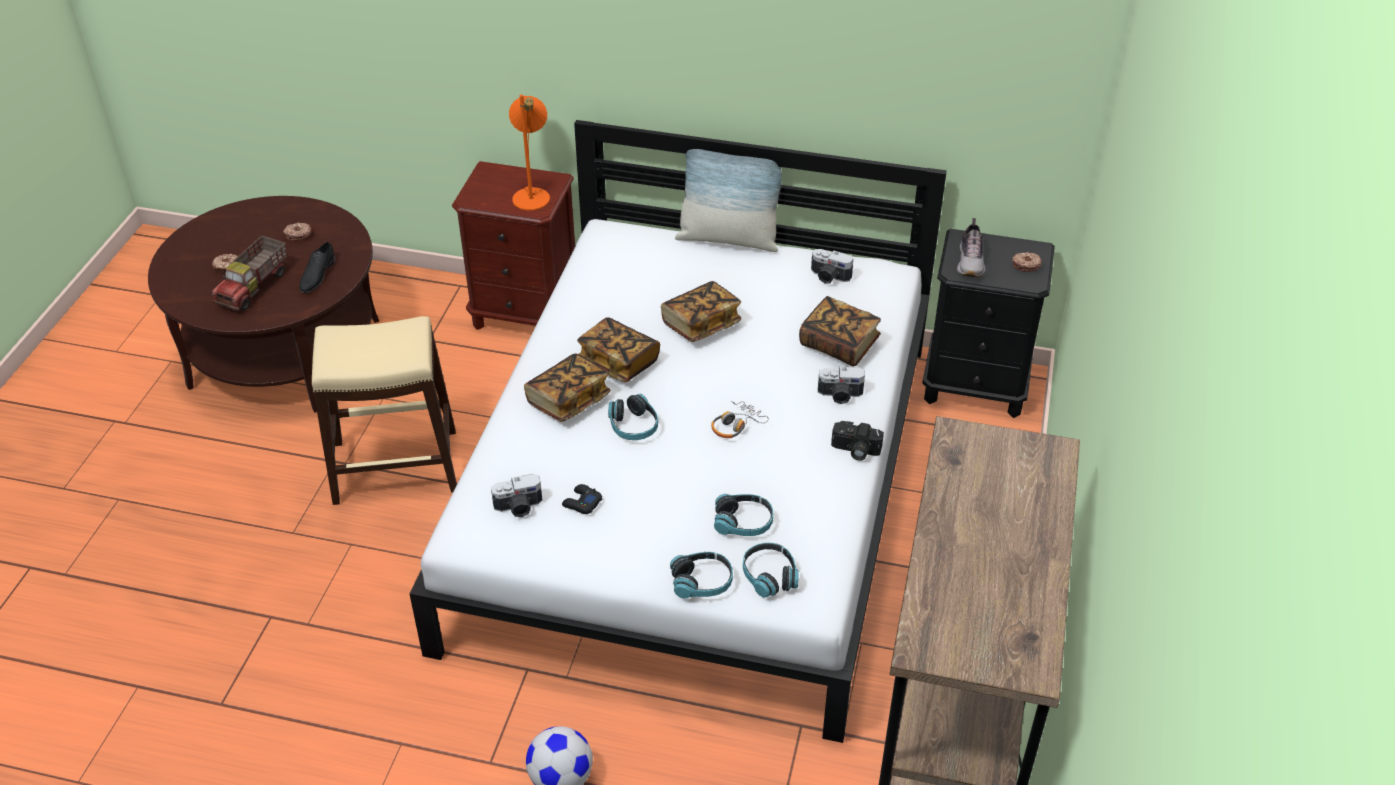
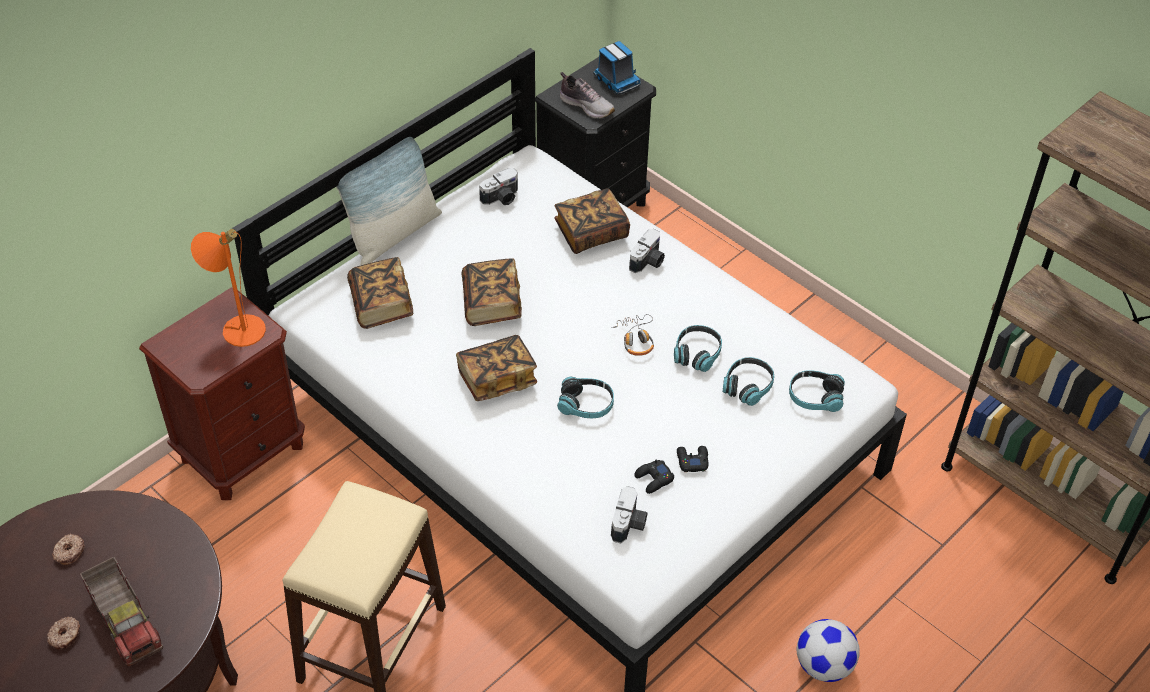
camera: 60 degrees left, 5 degrees up
black shoe [299,242,336,293] -> none
book [524,353,610,422] -> book moved to [347,257,413,329]
headphones [670,552,733,599] -> headphones moved to [674,325,722,372]
camera [831,421,884,461] -> none
donut [1012,252,1042,272] -> toy truck [593,41,641,95]
none -> black game controller [677,446,709,472]

